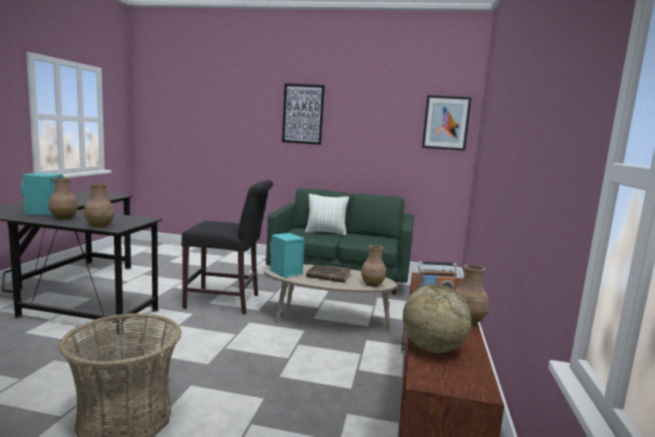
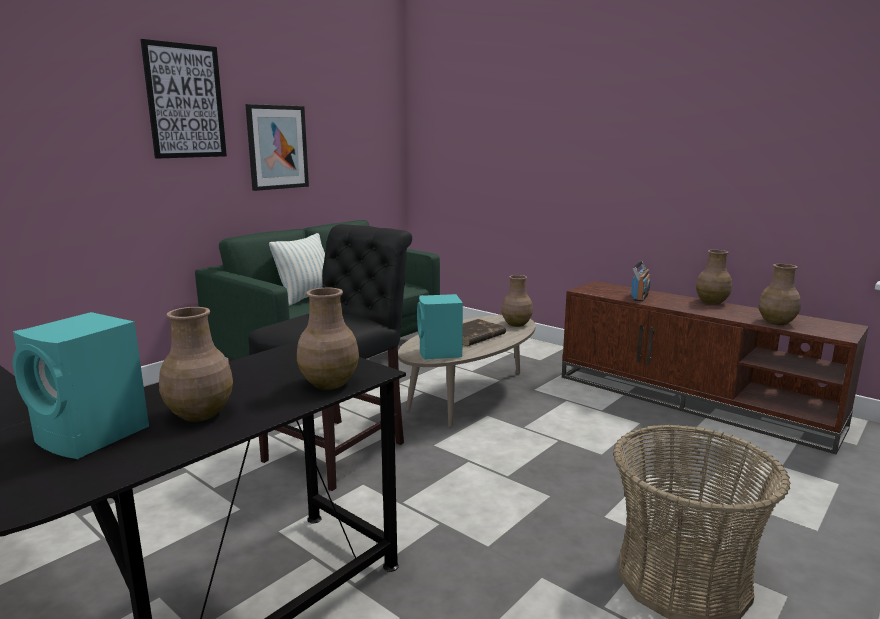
camera: 60 degrees left, 5 degrees up
globe [403,284,471,353] -> brown vase [758,264,801,325]
picture [422,95,472,151] -> picture moved to [245,104,309,191]

